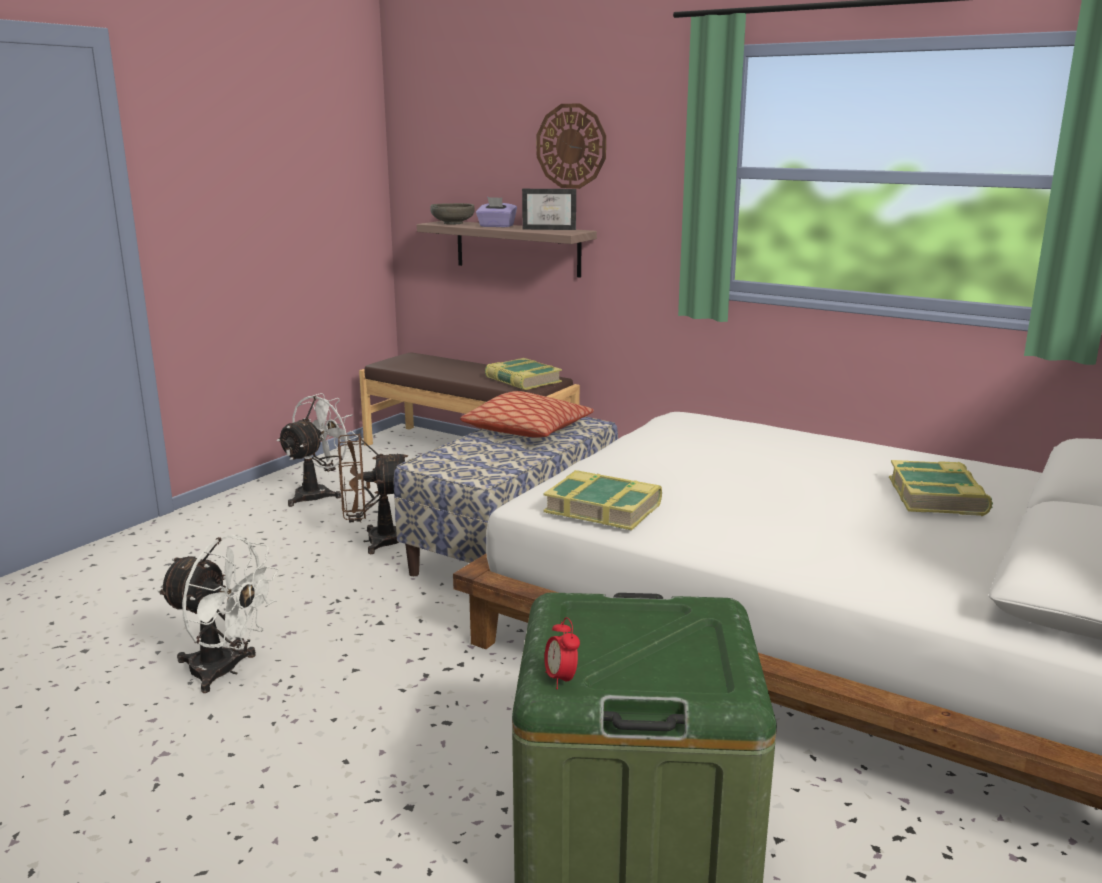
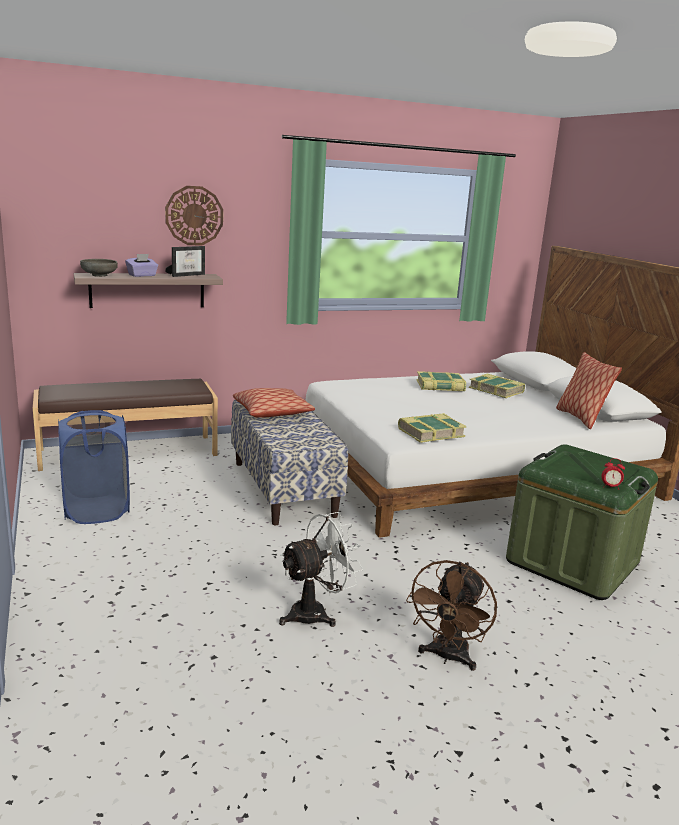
camera: 55 degrees left, 0 degrees up
white fan [277,393,358,507] -> blue laundry basket [58,410,130,524]
brown fan [338,434,408,554] -> brown fan moved to [406,560,497,671]
book [485,358,562,390] -> book moved to [416,371,466,391]
none -> pillow [556,352,622,429]

